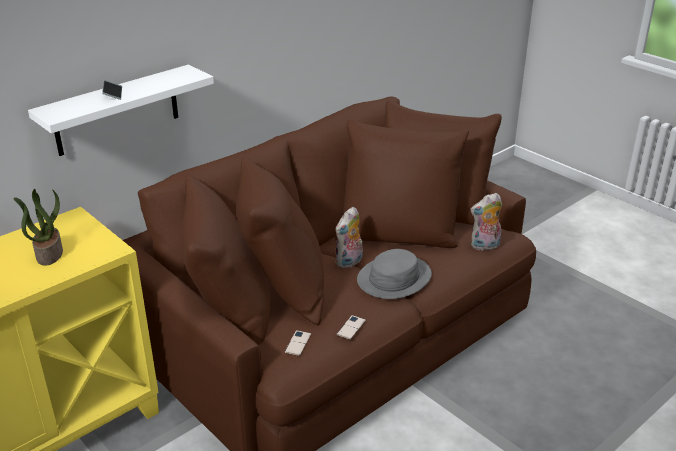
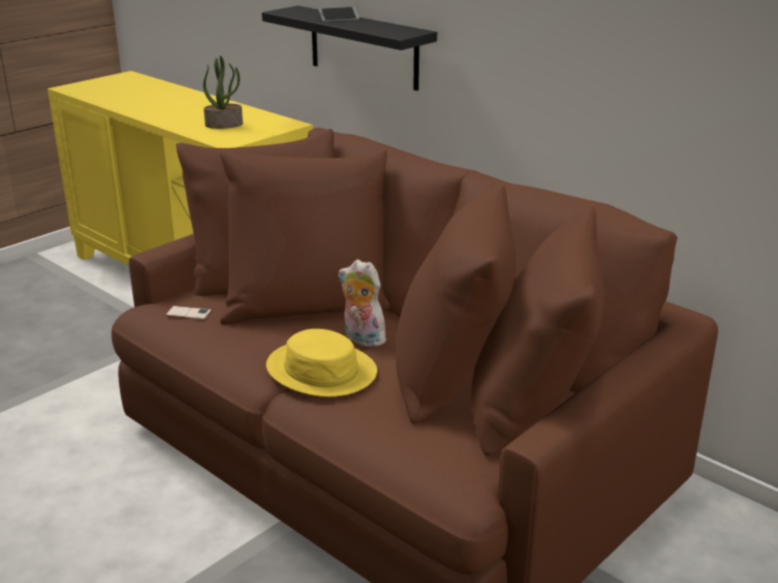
camera: 85 degrees right, 5 degrees down
white shelf [28,65,214,156] -> black shelf [262,6,437,91]
phone [336,315,366,340] -> none
grey hat [357,249,432,299] -> yellow hat [266,329,377,397]
plush toy [470,193,502,251] -> none

